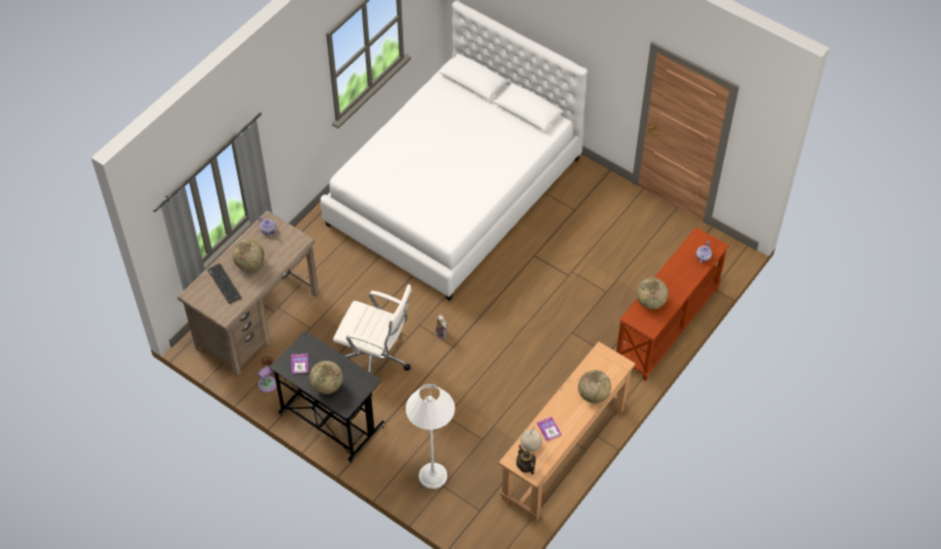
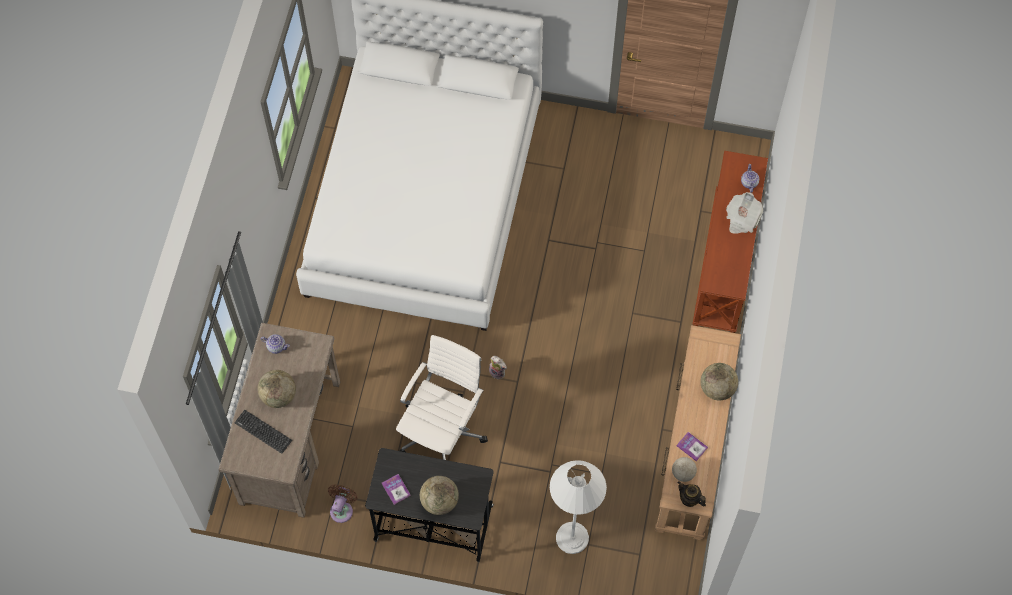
camera: 25 degrees left, 10 degrees up
white office chair [333,284,412,373] -> white office chair turned 60 degrees counterclockwise [396,335,488,460]
globe [636,277,669,309] -> none
none -> newspaper [726,192,763,234]

